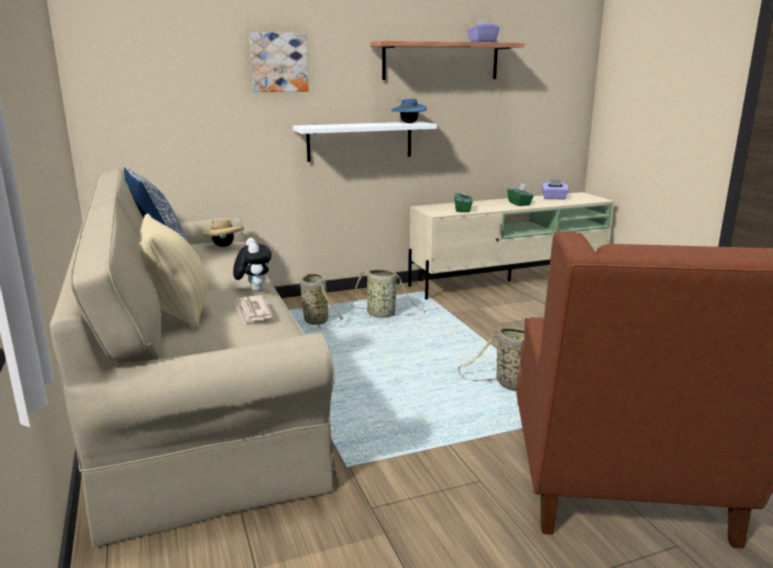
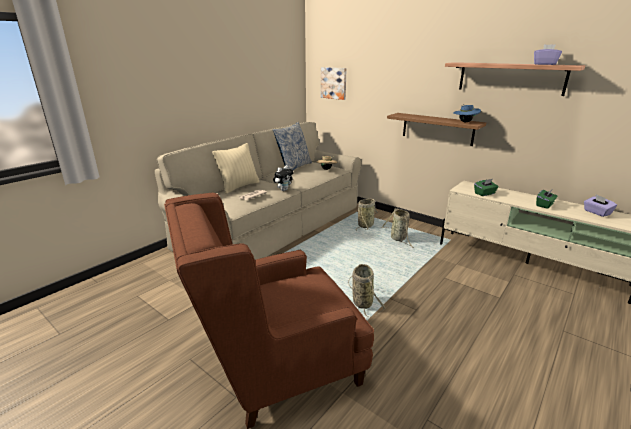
camera: 60 degrees right, 5 degrees up
picture [249,32,309,92] -> picture moved to [321,67,347,100]
white shelf [293,121,437,162] -> brown shelf [387,113,486,146]

